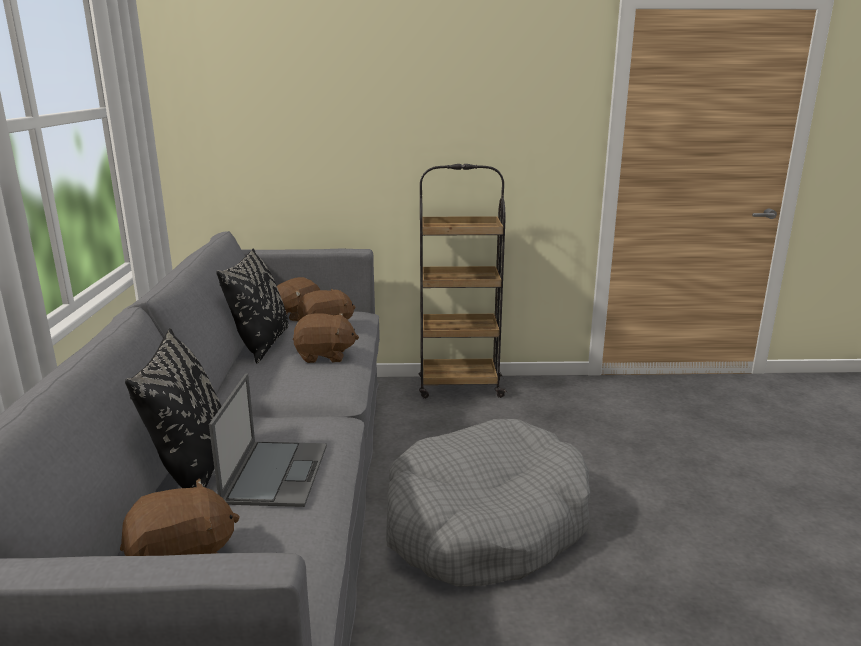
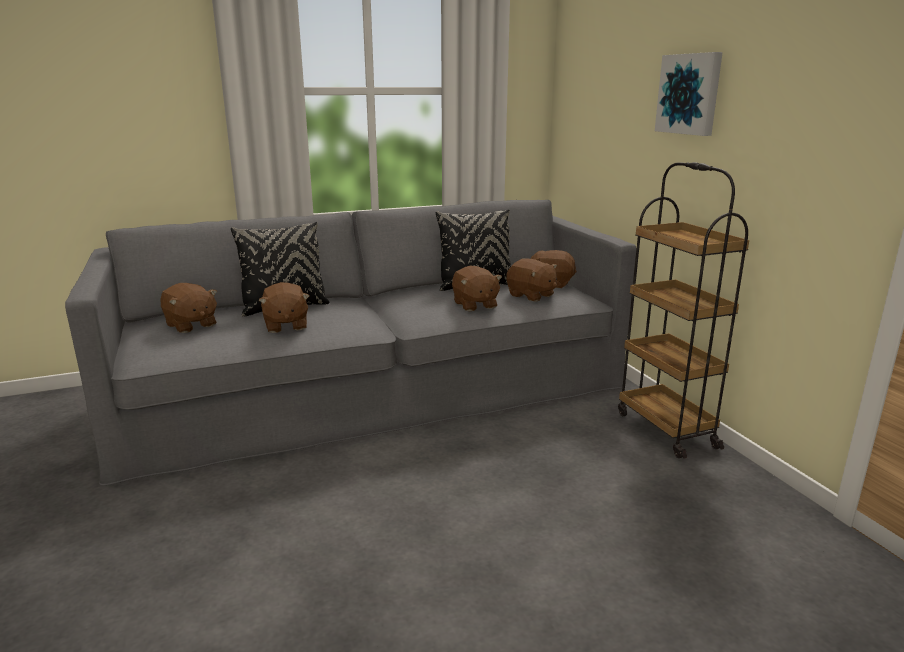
camera: 70 degrees right, 0 degrees up
laptop [209,373,327,507] -> brown plush toy [258,282,310,333]
grey dog bed [386,419,591,587] -> none
none -> picture [655,52,723,136]

